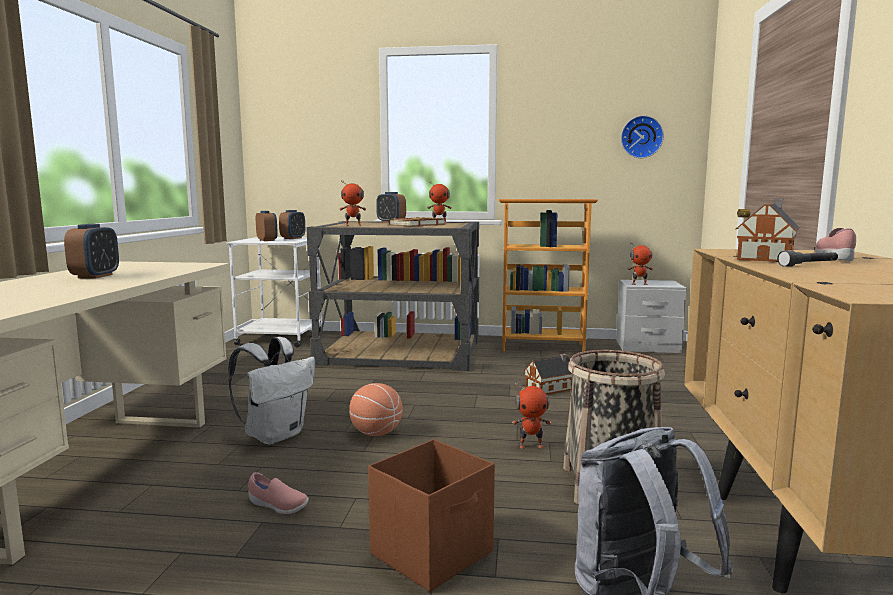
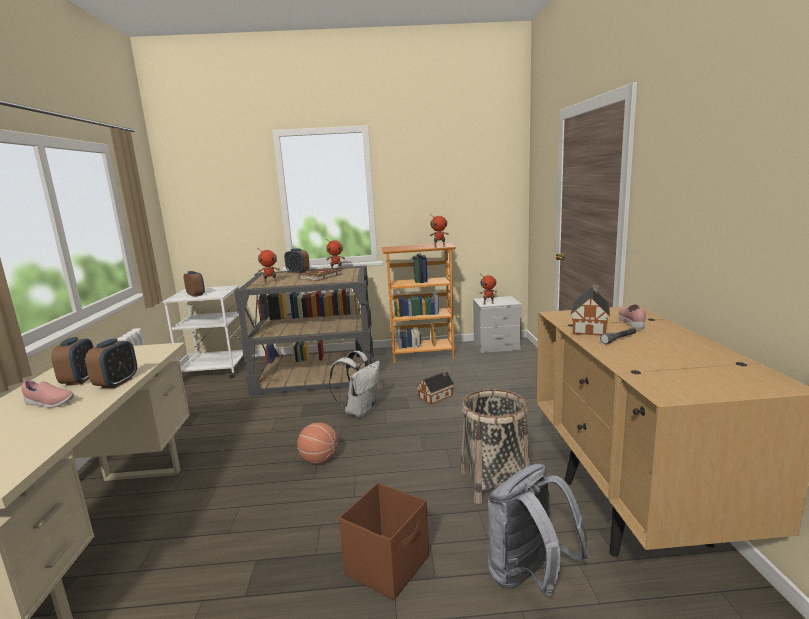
camera: 10 degrees left, 5 degrees up
white backpack [228,337,315,444] -> white backpack moved to [329,351,380,418]
pink shoe [248,472,309,514] -> pink shoe moved to [22,380,74,408]
alarm clock [279,210,305,239] -> alarm clock moved to [85,339,137,388]
toy robot [512,382,551,448] -> toy robot moved to [430,214,449,248]
wall clock [621,115,664,158] -> none

